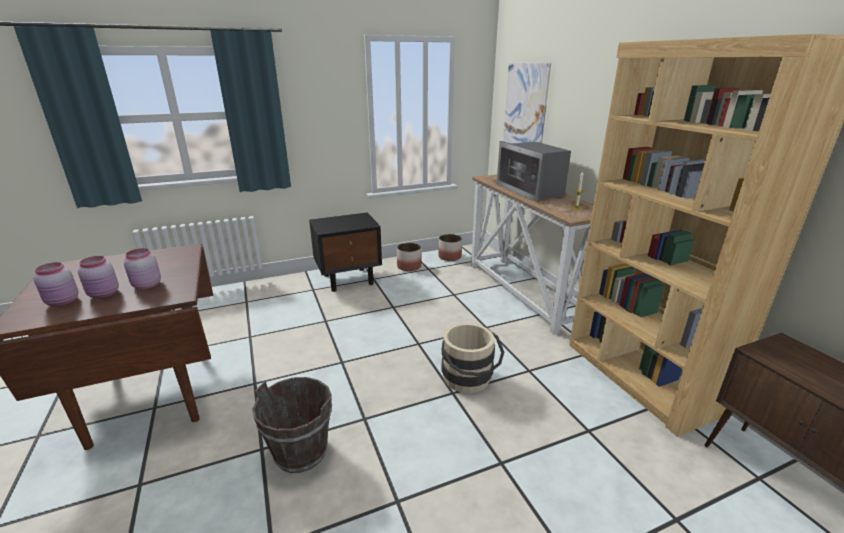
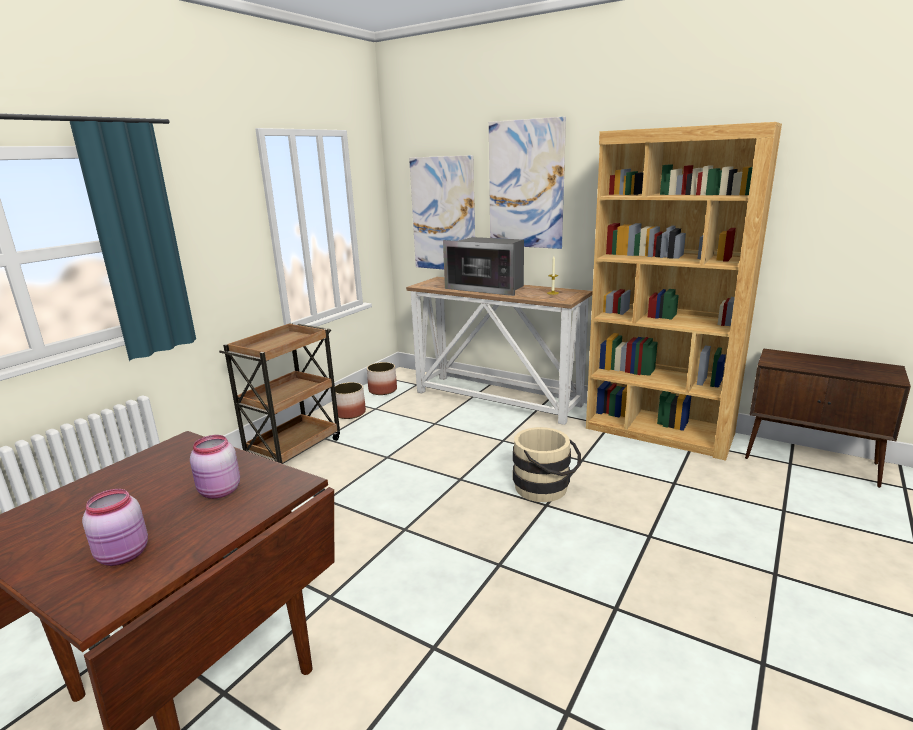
camera: 35 degrees left, 5 degrees down
pink jar [78,256,119,299] -> none
brown bucket [252,377,332,473] -> none
black nightstand [309,213,382,292] -> brown cart [219,323,340,464]
none -> picture [489,117,566,249]

